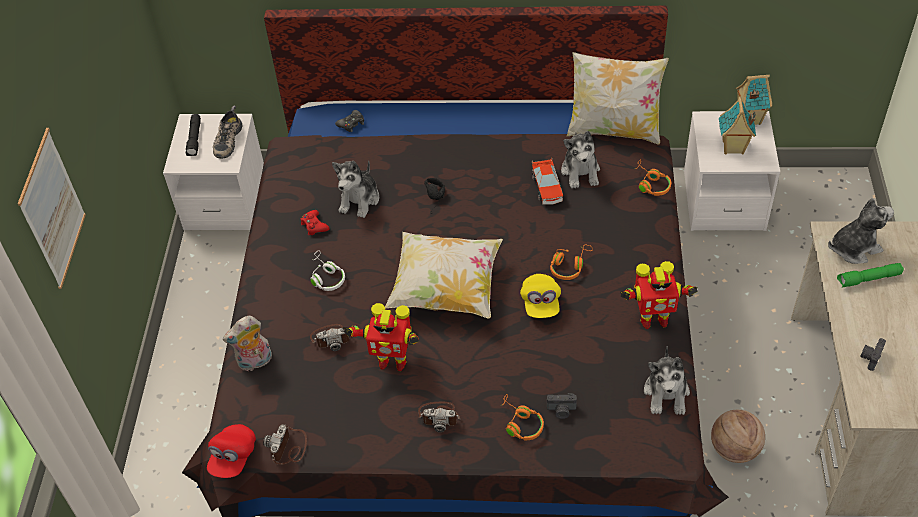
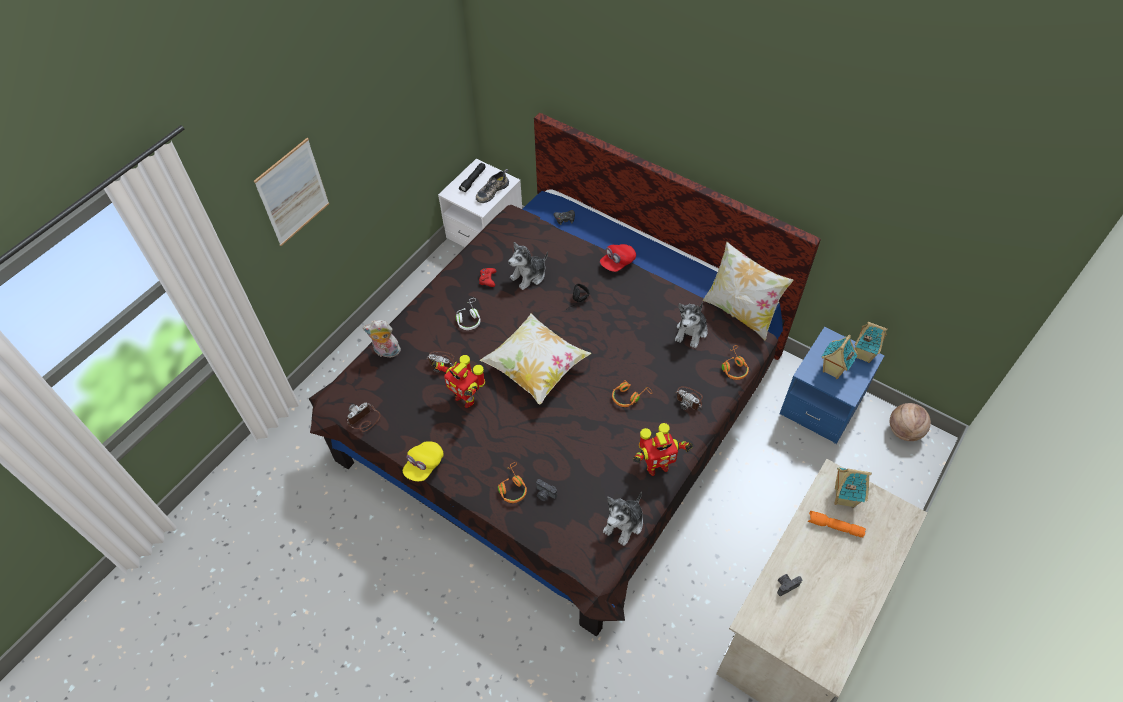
camera: 30 degrees right, 5 degrees up
red cap [207,424,256,478] -> red cap moved to [600,244,636,272]
camera [418,402,460,432] -> camera moved to [675,386,703,410]
yellow cap [520,274,561,318] -> yellow cap moved to [403,441,443,481]
toy car [532,157,563,204] -> none
toy robot [620,261,698,329] -> toy robot turned 45 degrees counterclockwise [633,423,693,476]
white nightstand [684,111,780,231] -> blue nightstand [779,327,884,444]
basketball [711,410,765,463] -> basketball moved to [890,403,931,441]
plush toy [828,198,894,264] -> toy house [834,468,872,508]
green flashlight [837,263,904,288] -> orange flashlight [807,511,866,538]

